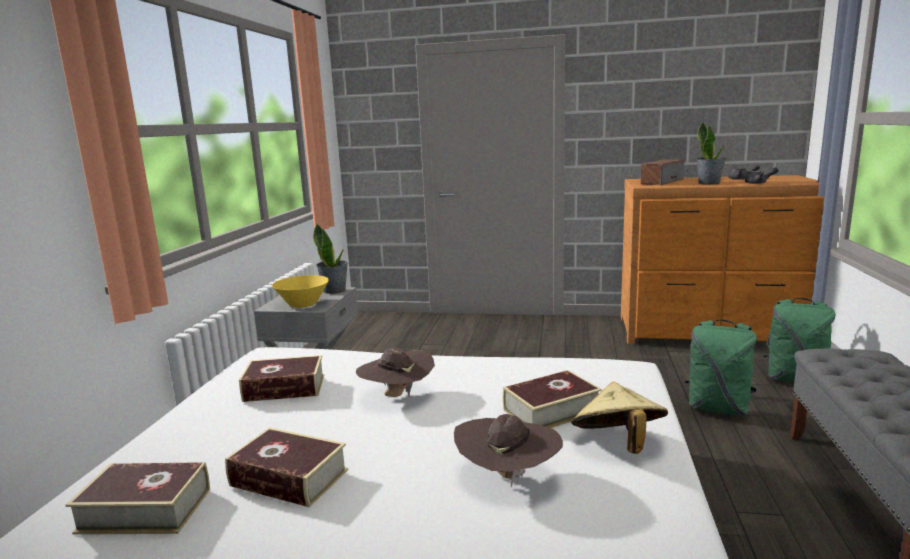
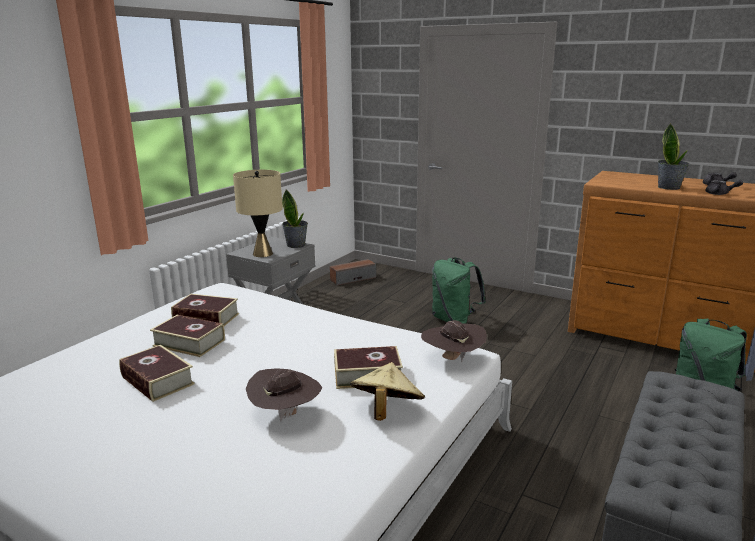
camera: 20 degrees right, 5 degrees up
book [66,462,210,535] -> book moved to [150,315,225,357]
yellow bowl [272,275,329,308] -> beige table lamp [233,170,283,257]
brown hat [356,348,435,397] -> brown hat moved to [421,320,487,362]
speaker [641,160,684,185] -> speaker moved to [330,259,376,286]
green backpack [685,320,757,416] -> green backpack moved to [432,257,486,324]

